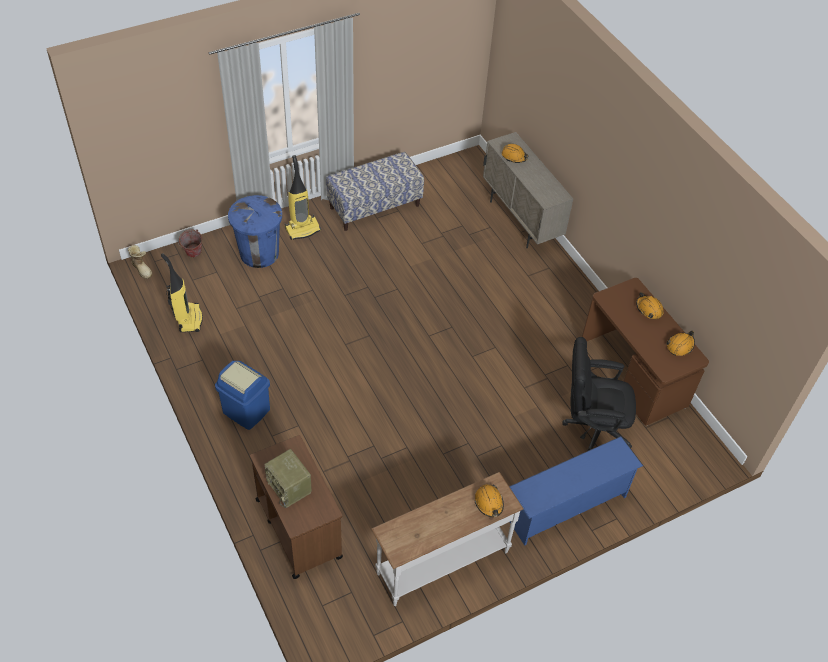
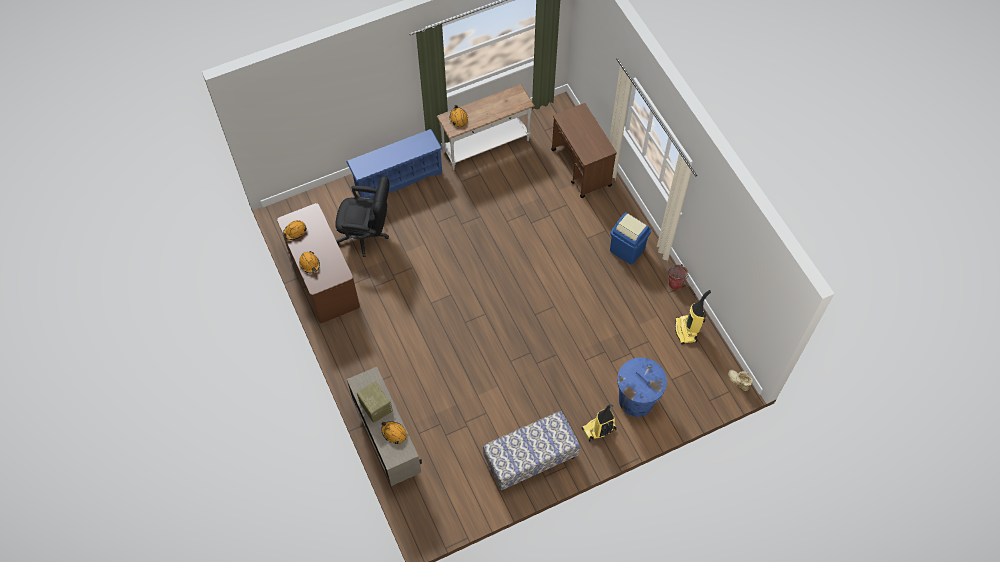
camera: 175 degrees left, 10 degrees up
bucket [178,229,202,258] -> bucket moved to [668,264,689,290]
radio [264,449,312,508] -> radio moved to [357,381,393,423]

